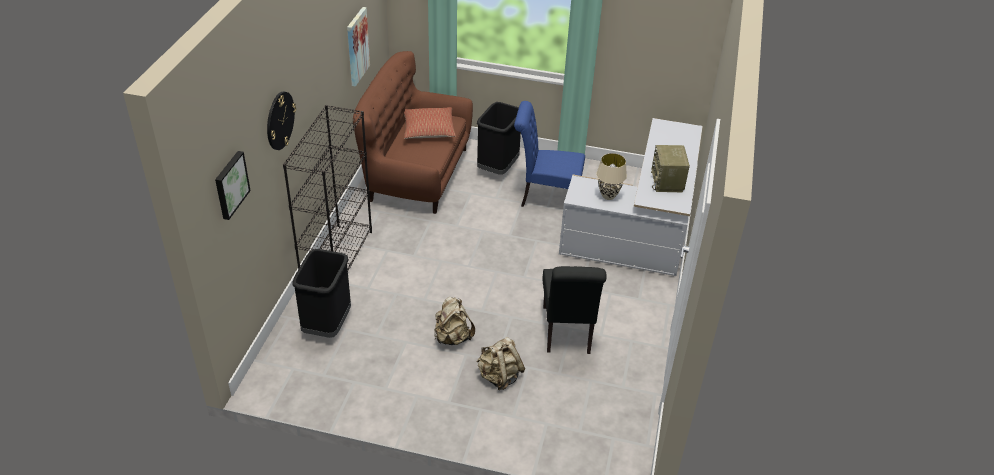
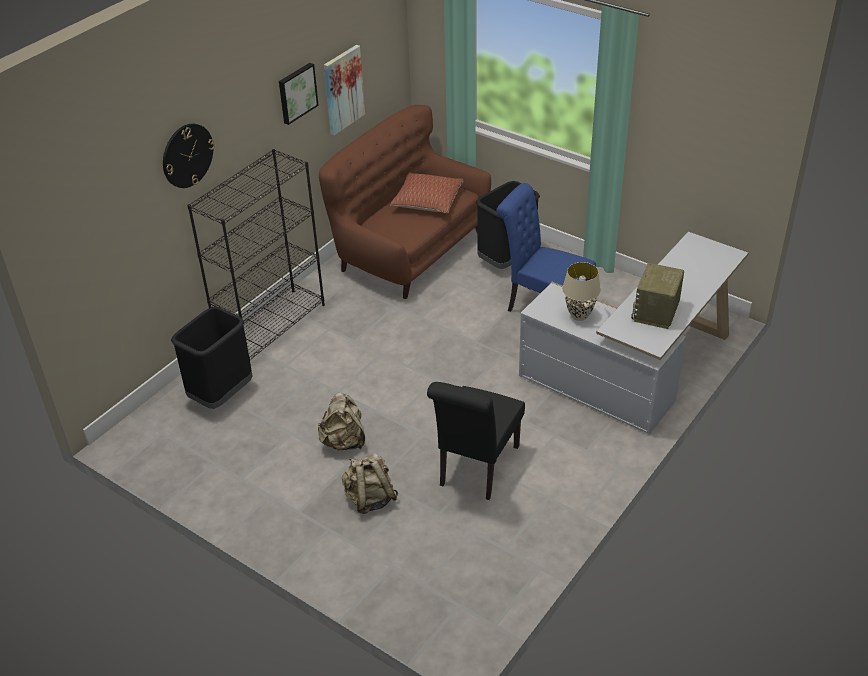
camera: 25 degrees right, 0 degrees up
picture [215,151,251,220] -> picture moved to [279,63,319,125]

